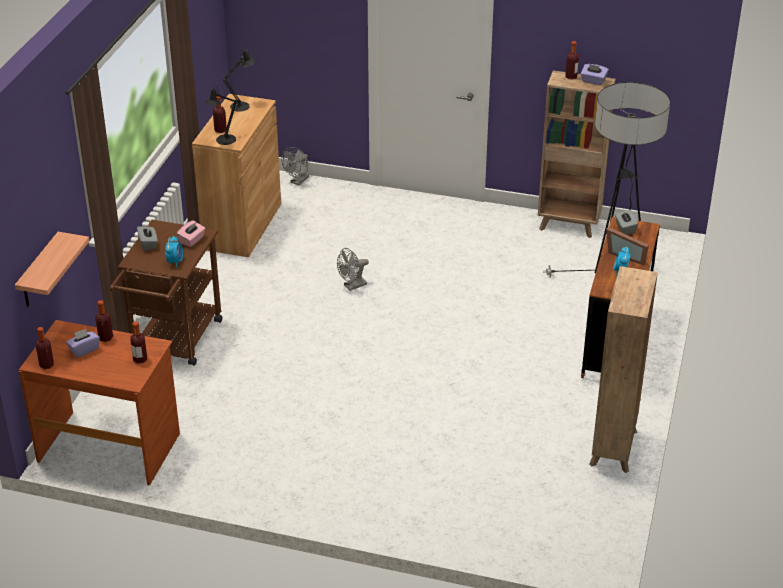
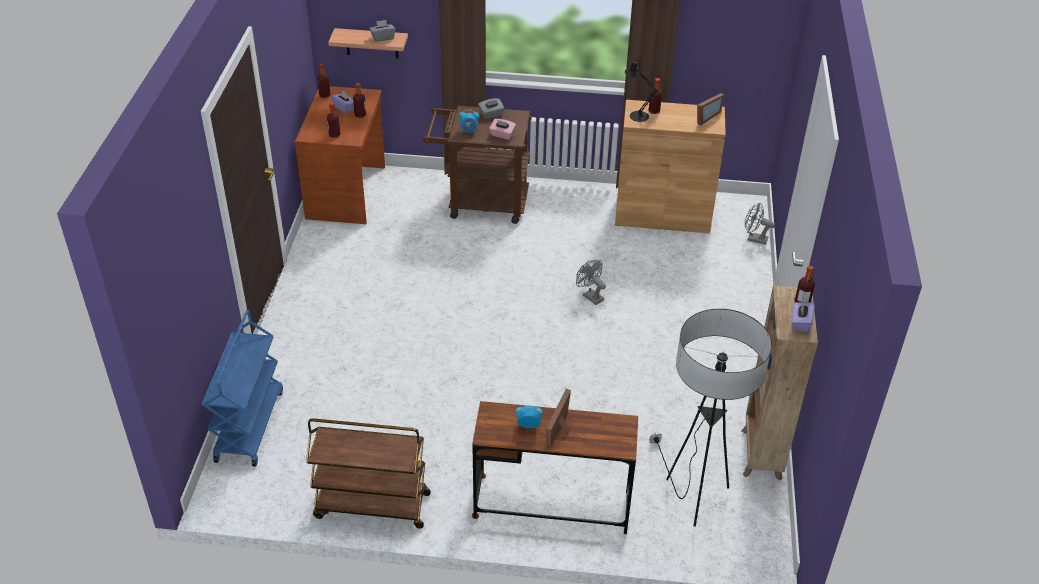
camera: 80 degrees right, 5 degrees up
black table lamp [223,48,255,112] -> picture frame [697,93,724,126]
brown bookcase [589,266,658,473] -> brown cart [306,418,431,528]
grey tissue box [615,209,638,234] -> grey tissue box moved to [370,20,396,42]
none -> blue cart [202,310,283,467]

